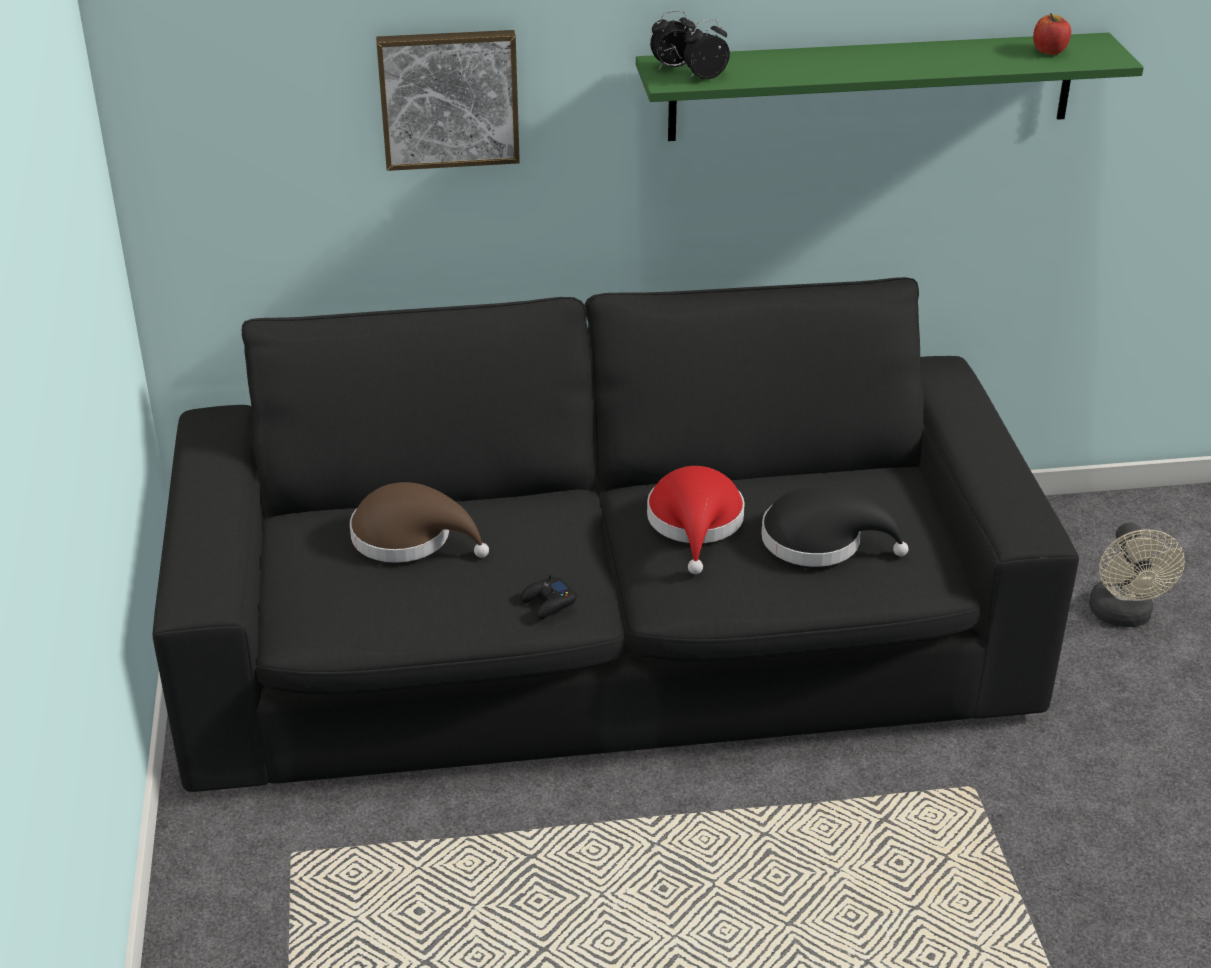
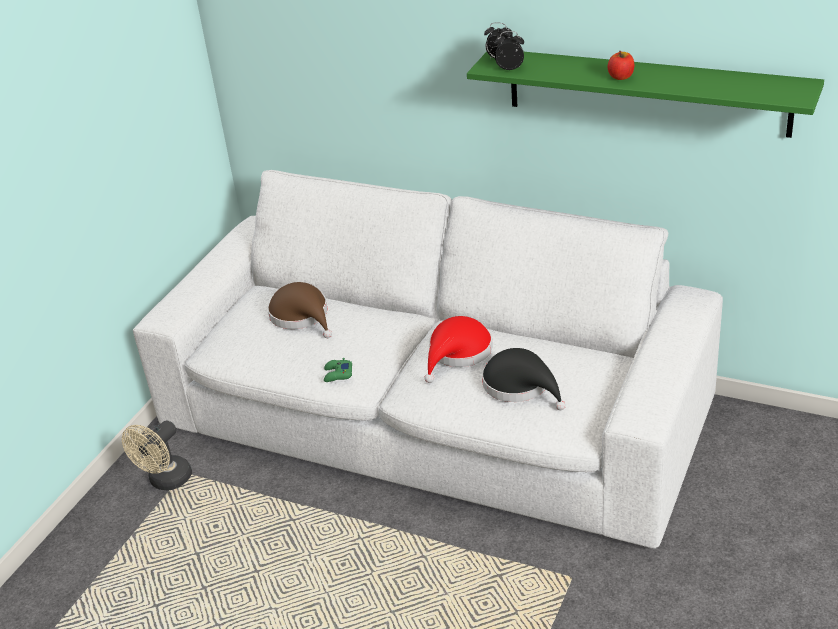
camera: 35 degrees right, 0 degrees up
black sofa [153,277,1079,792] -> white sofa [133,170,723,548]
picture [376,30,520,171] -> none
black game controller [520,574,577,619] -> green game controller [324,358,352,382]
apple [1033,13,1071,55] -> apple moved to [608,51,634,80]
beige fan [1089,523,1185,627] -> beige fan moved to [122,420,192,491]

